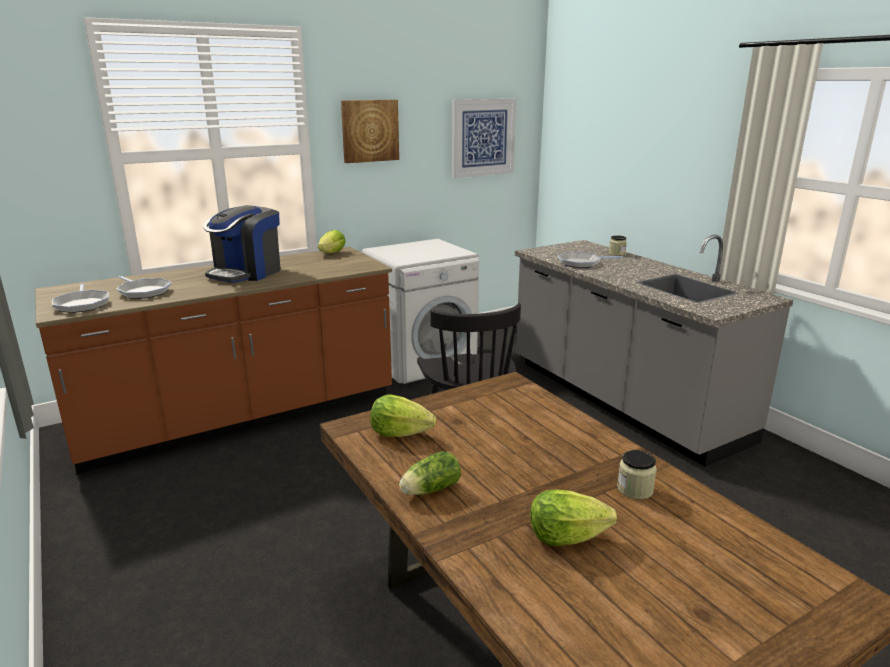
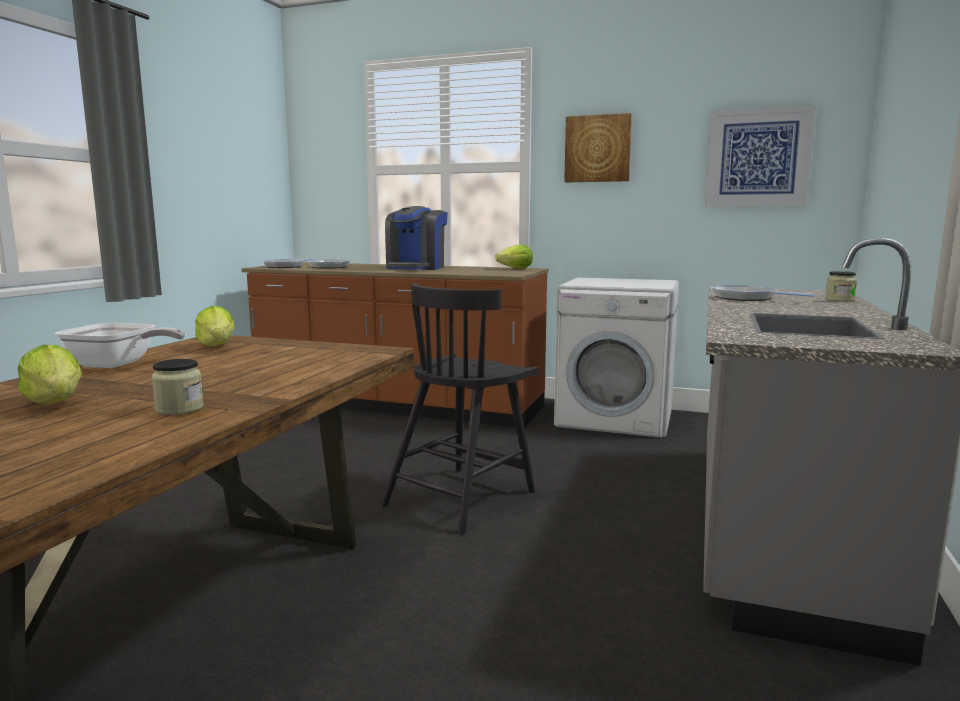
camera: 50 degrees right, 10 degrees down
coffee machine [203,205,281,283] -> coffee machine turned 60 degrees counterclockwise [385,206,448,270]
lettuce [399,451,461,495] -> frying pan [55,323,185,368]

